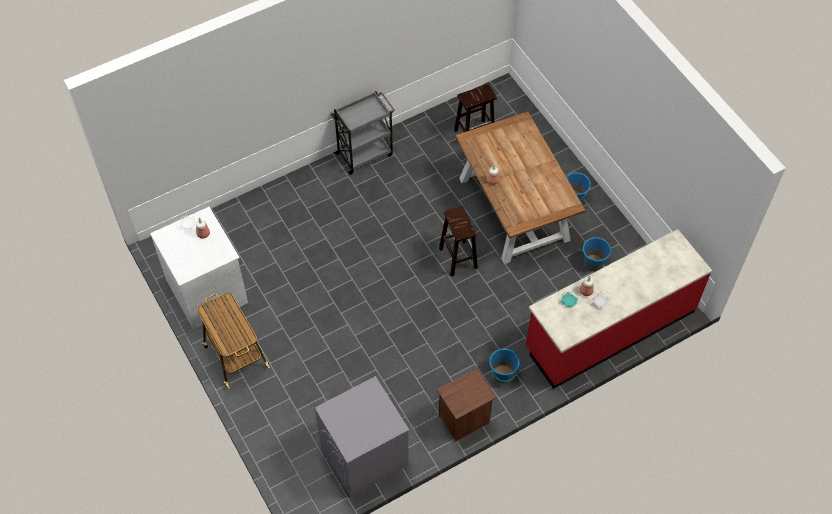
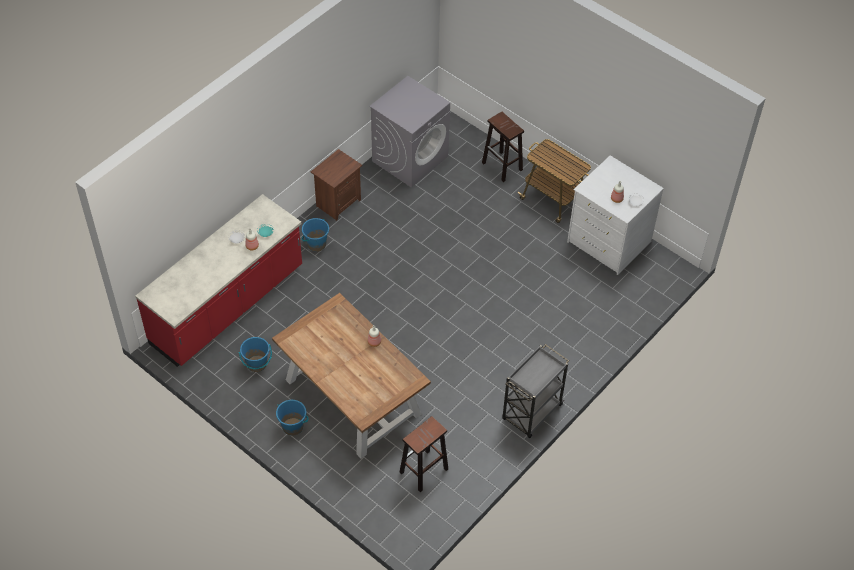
camera: 160 degrees right, 5 degrees down
brown stool [439,206,478,277] -> brown stool moved to [482,112,524,182]

